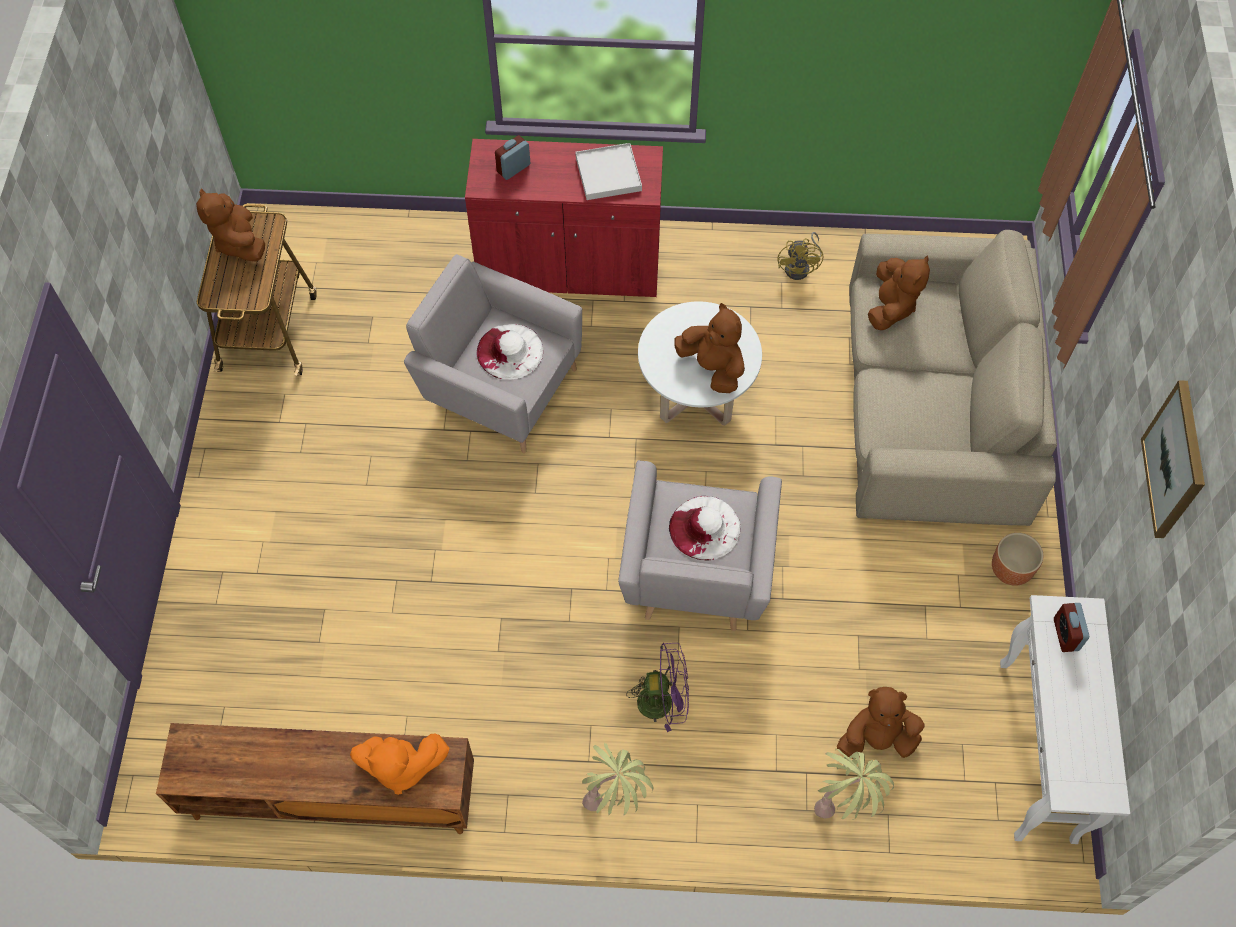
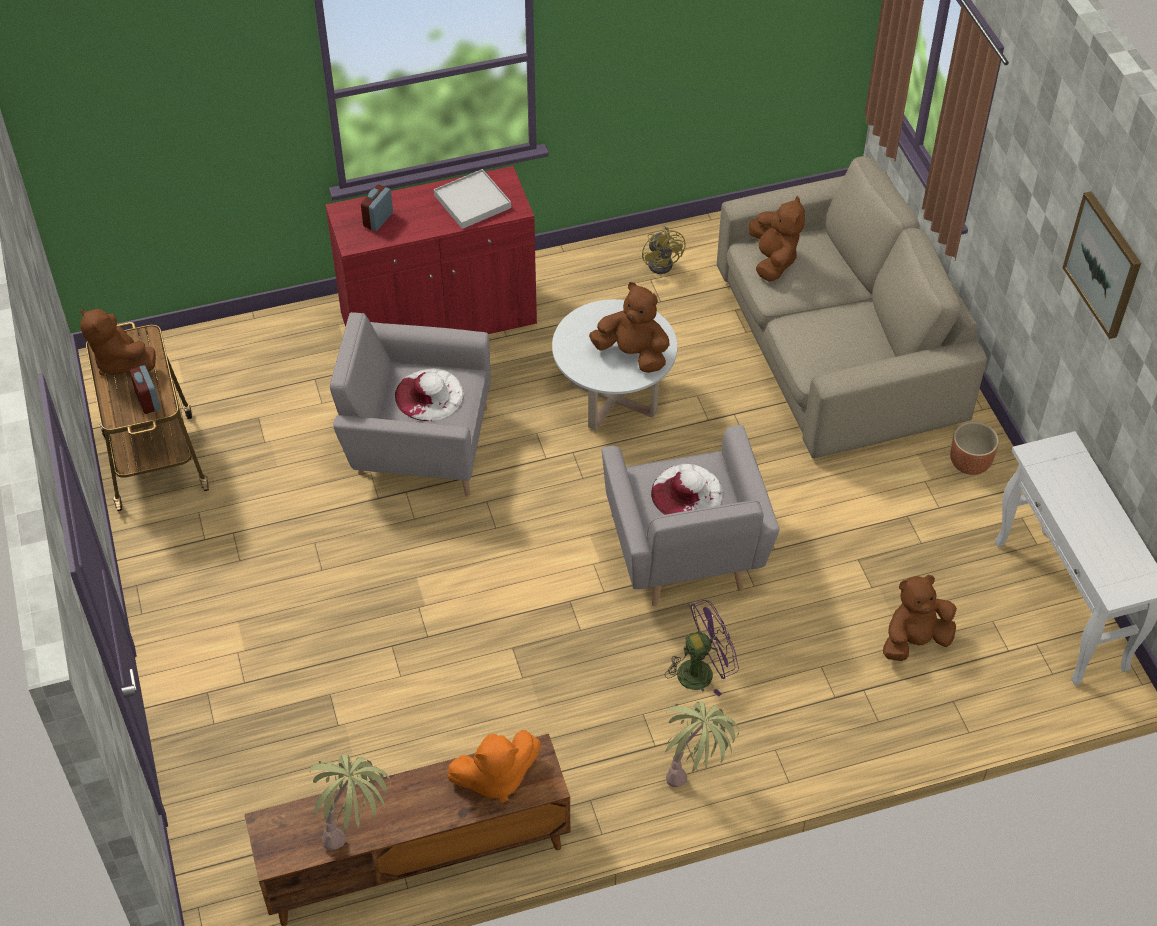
camera: 20 degrees left, 10 degrees down
potted plant [814,749,894,820] -> potted plant moved to [309,755,391,851]
alarm clock [1054,603,1089,652] -> alarm clock moved to [129,365,160,414]

